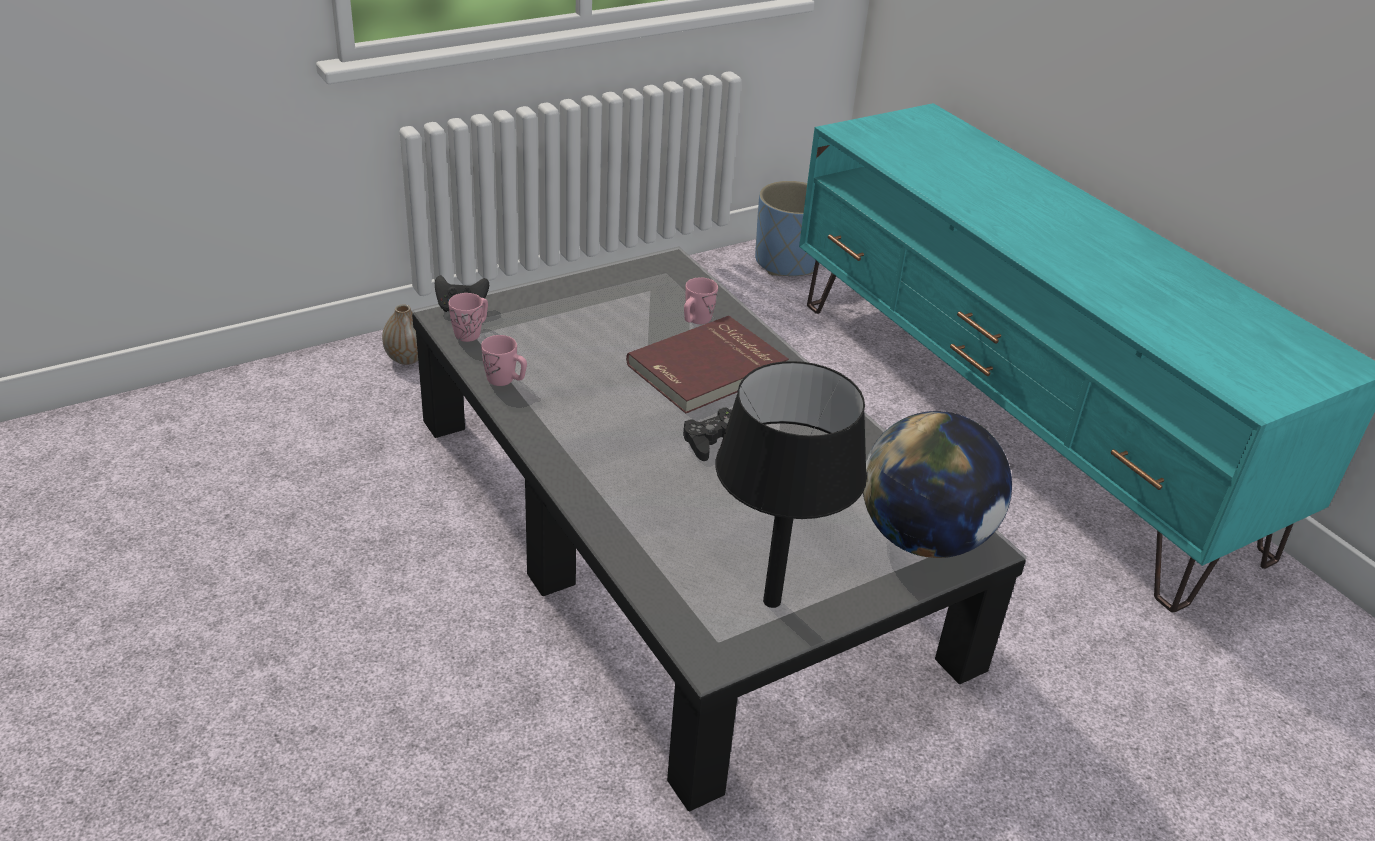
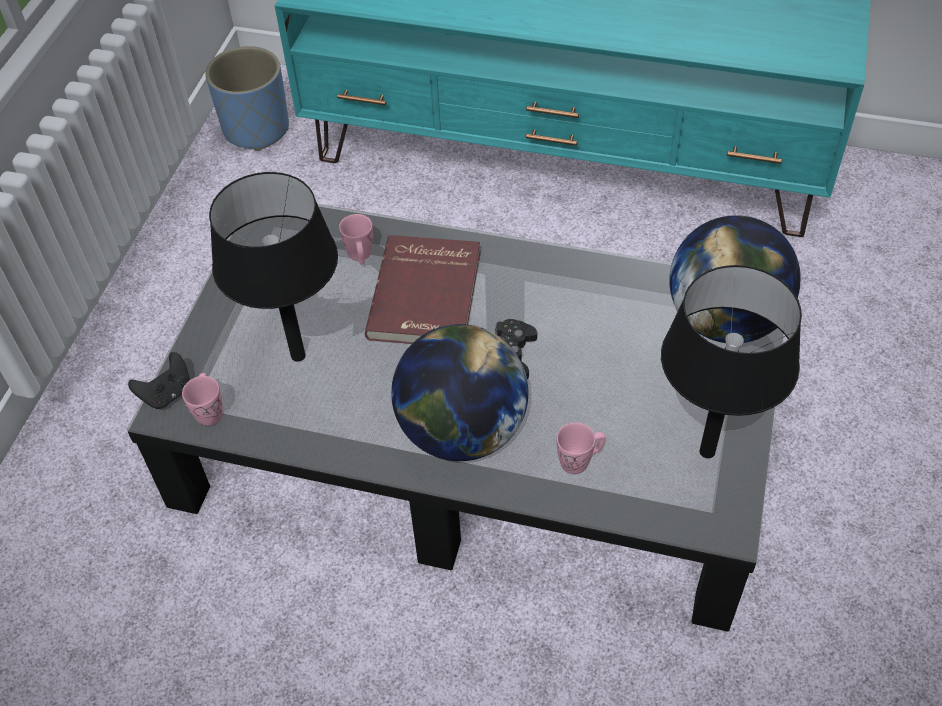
camera: 40 degrees left, 15 degrees up
vase [382,304,418,365] -> none
pink mug [481,335,527,386] -> pink mug moved to [557,422,606,474]
none -> black table lamp [209,172,338,362]
none -> globe [391,324,528,461]

